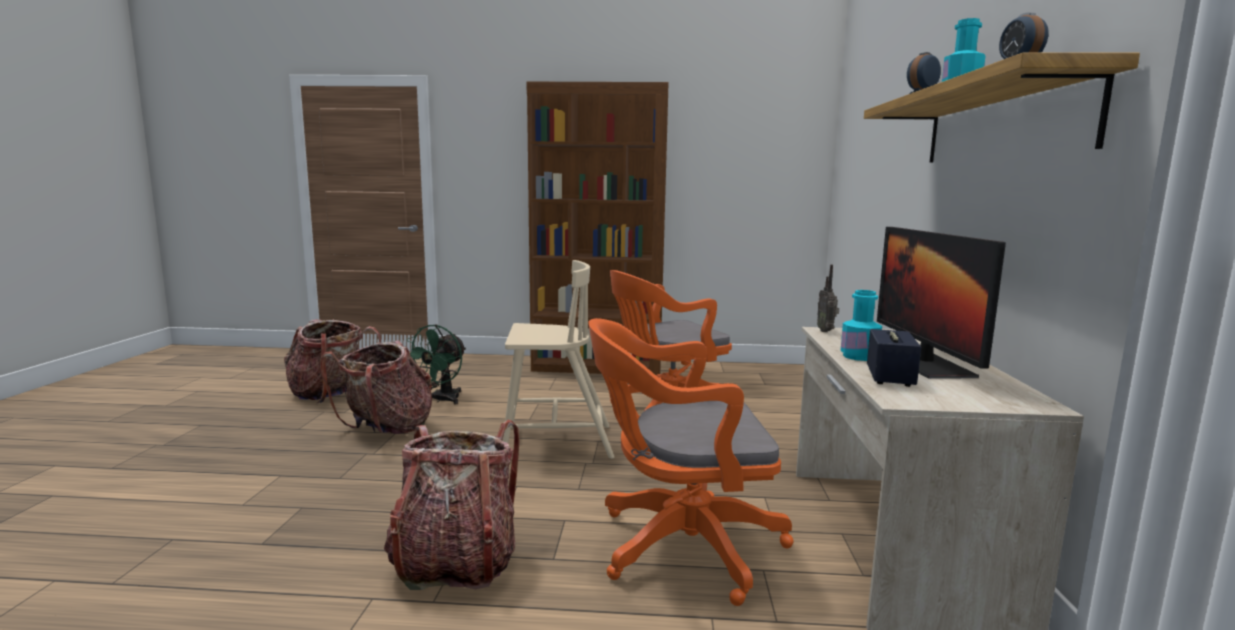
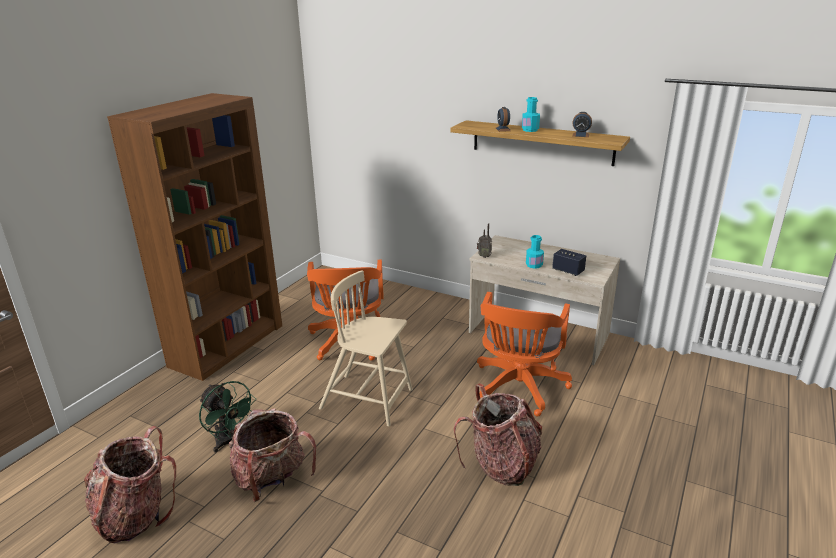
camera: 65 degrees left, 15 degrees up
beige chair [503,260,615,459] -> beige chair turned 90 degrees counterclockwise [319,270,413,427]
monitor [877,227,1006,379] -> none

